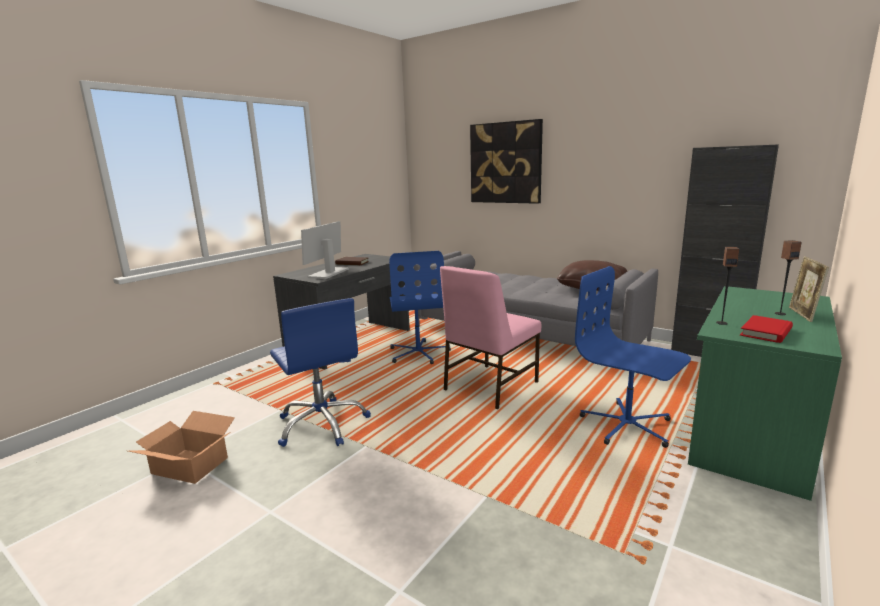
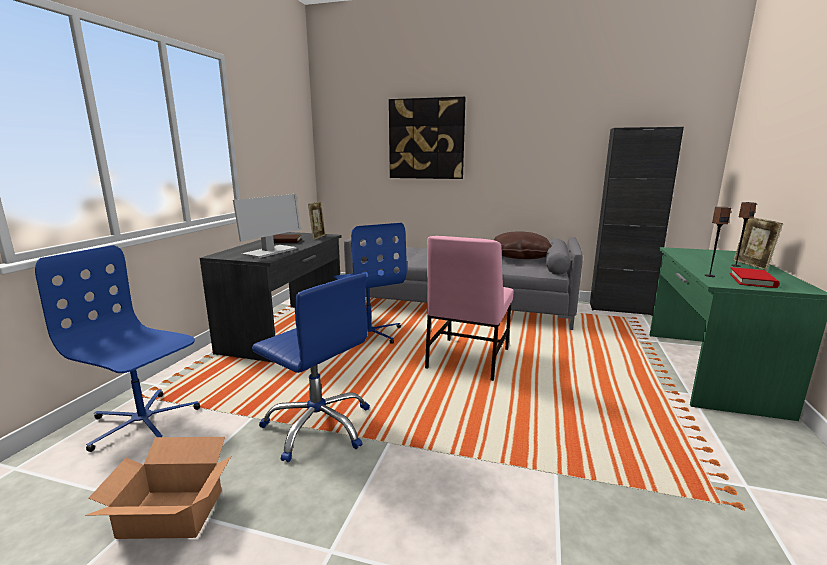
camera: 20 degrees left, 0 degrees up
monitor [301,221,349,279] -> monitor turned 150 degrees counterclockwise [233,194,301,258]
blue office chair [575,266,691,448] -> blue office chair moved to [35,245,200,452]
none -> picture frame [308,202,325,240]

